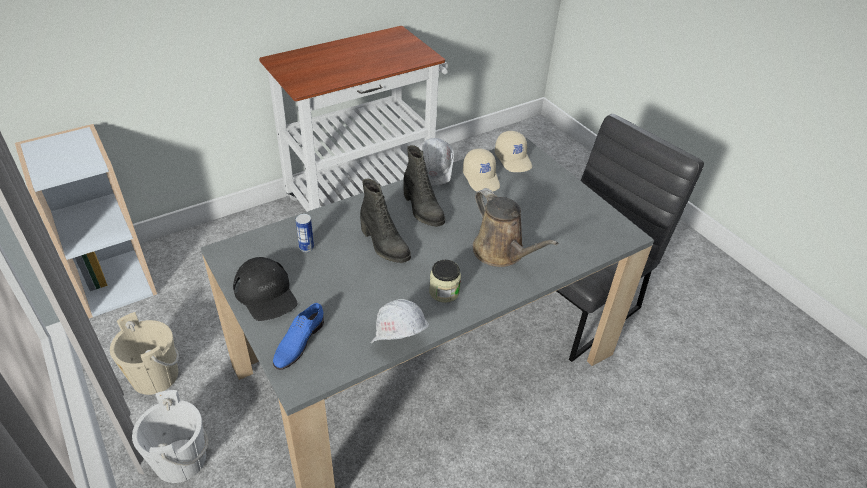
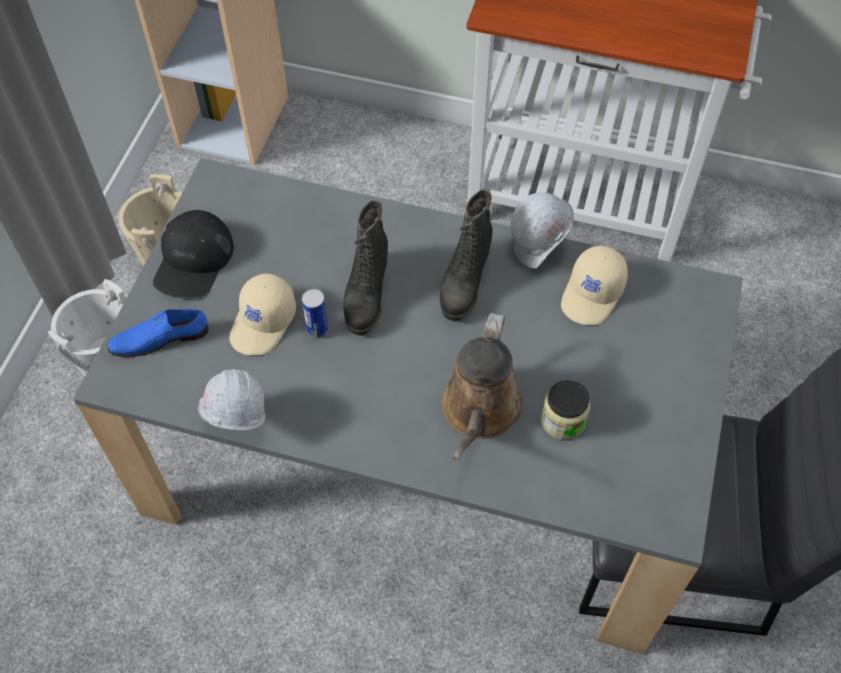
camera: 50 degrees right, 15 degrees up
can [295,214,314,252] -> can moved to [302,289,328,338]
jar [429,260,461,303] -> jar moved to [541,380,591,440]
beige cap [495,131,532,172] -> beige cap moved to [229,273,296,356]

